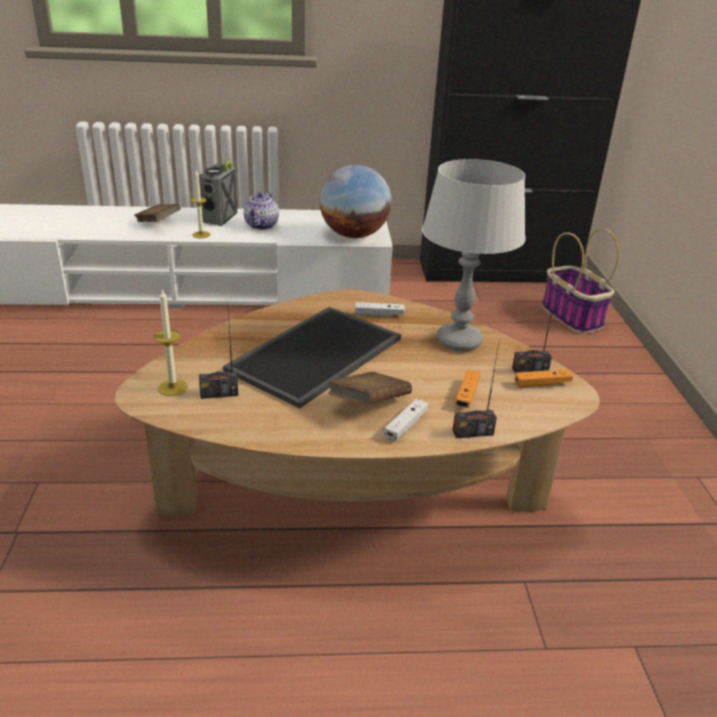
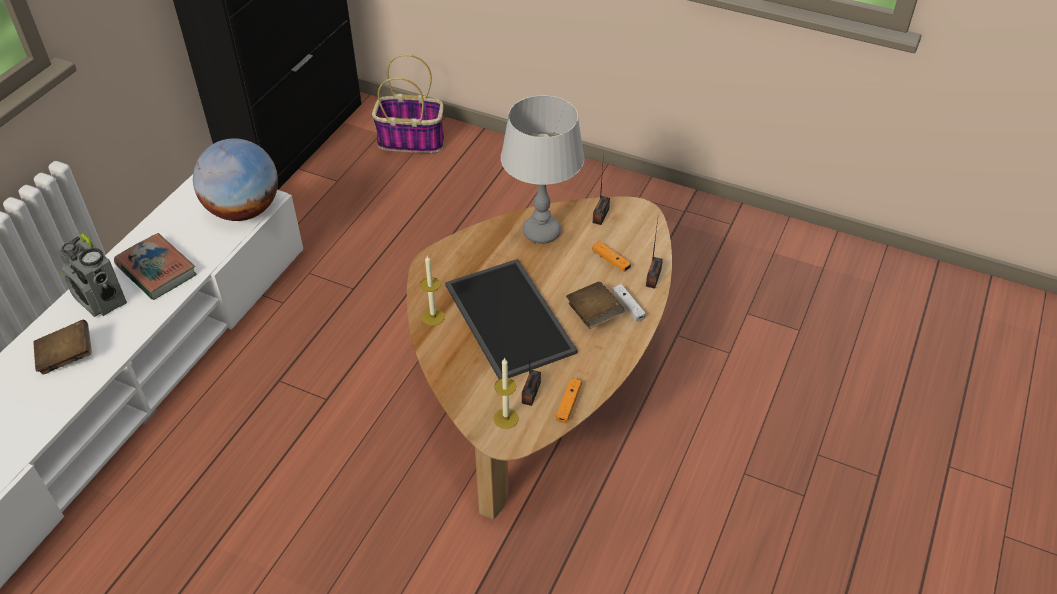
camera: 60 degrees left, 15 degrees up
candle [191,169,210,238] -> candle moved to [420,256,445,326]
teapot [244,192,279,230] -> book [114,233,197,300]
white game controller [355,302,405,317] -> none
orange game controller [515,369,573,387] -> orange game controller moved to [556,378,582,423]

